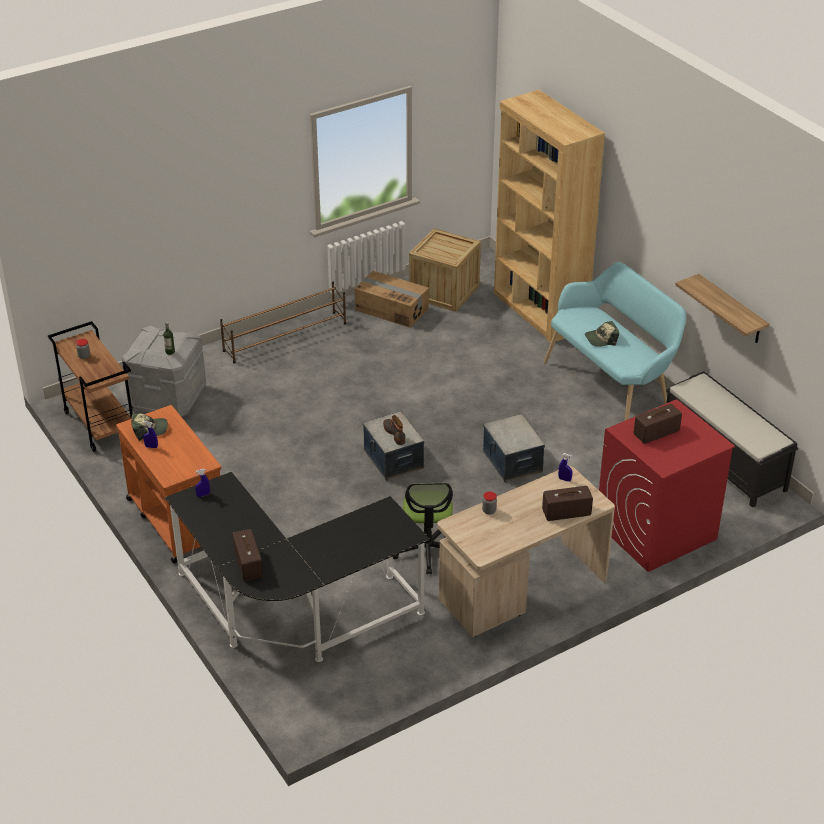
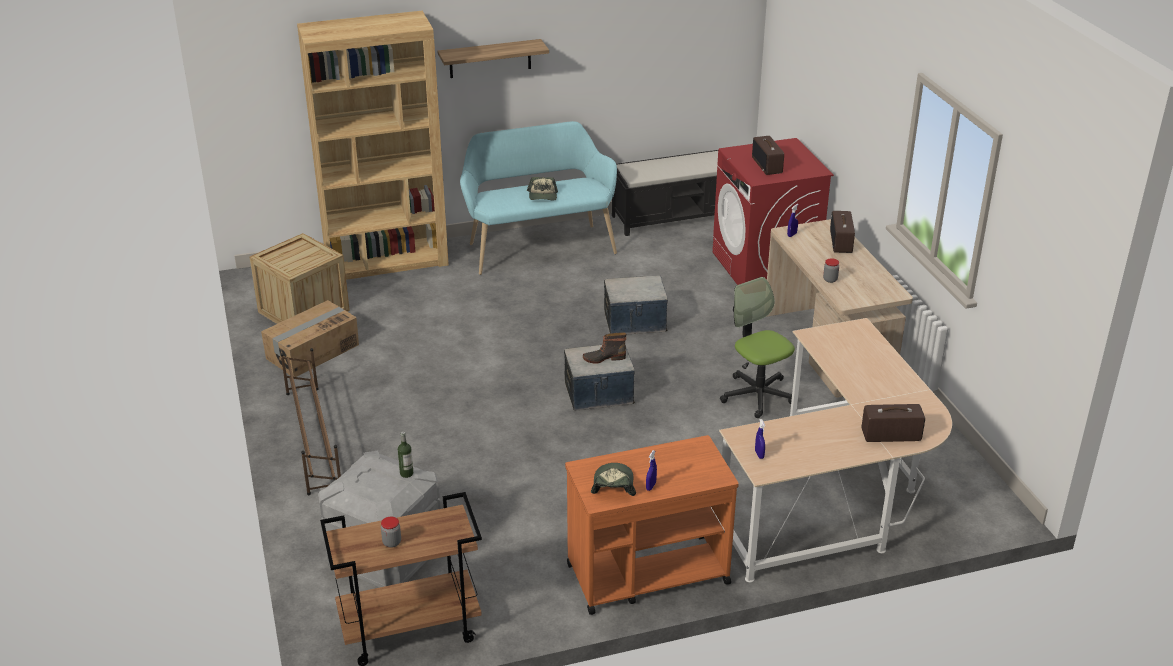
camera: 75 degrees left, 5 degrees down
black desk [165,472,430,662] -> beige desk [719,318,952,582]
office chair [392,483,453,575] -> office chair turned 135 degrees counterclockwise [720,277,795,418]
shelf [675,274,769,343] -> shelf moved to [438,39,549,78]

